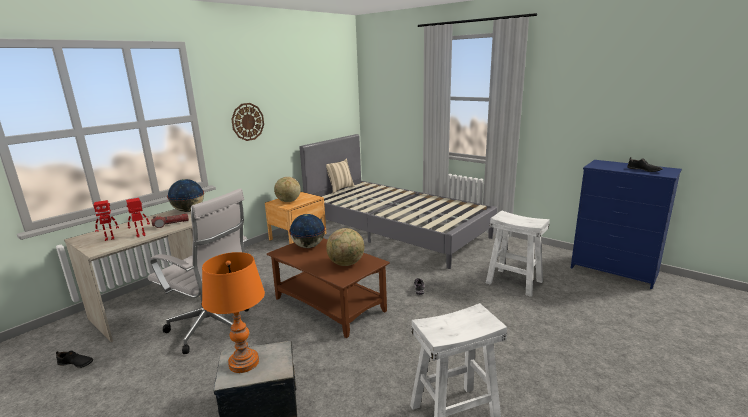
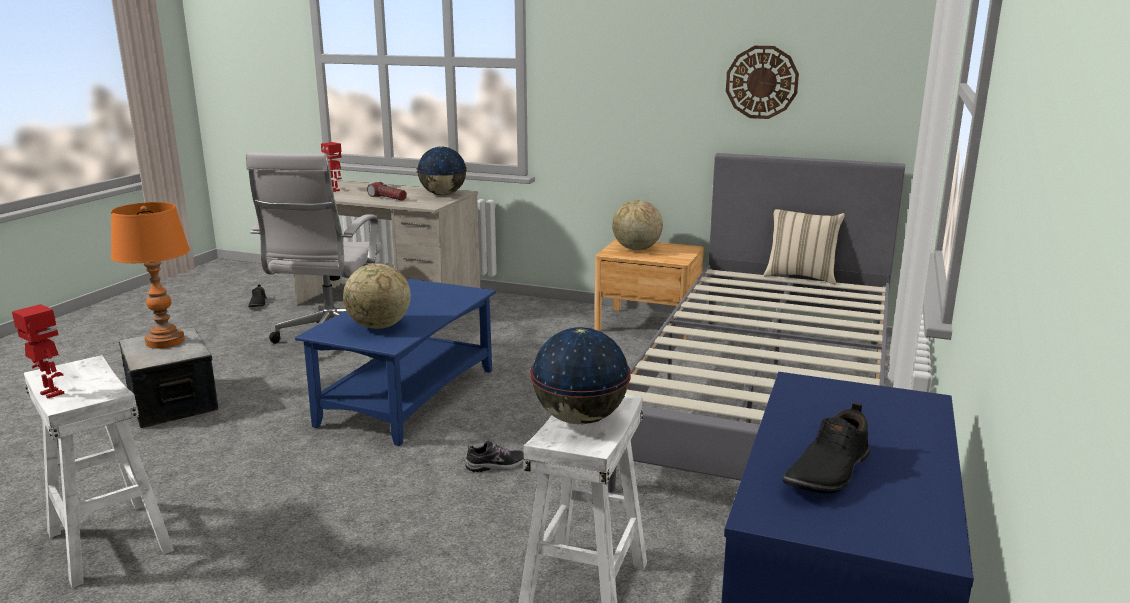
camera: 70 degrees right, 0 degrees up
toy robot [126,198,150,237] -> toy robot moved to [12,304,65,398]
wall clock [231,103,264,141] -> wall clock moved to [726,46,799,119]
brown coffee table [267,238,390,338] -> blue coffee table [295,279,496,446]
globe [289,214,325,248] -> globe moved to [530,327,631,424]

